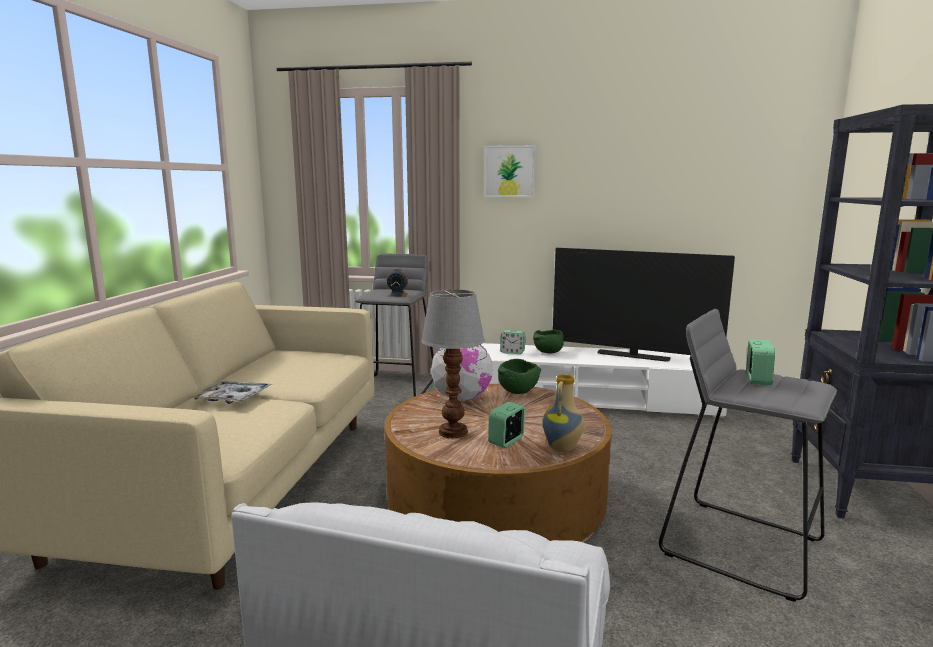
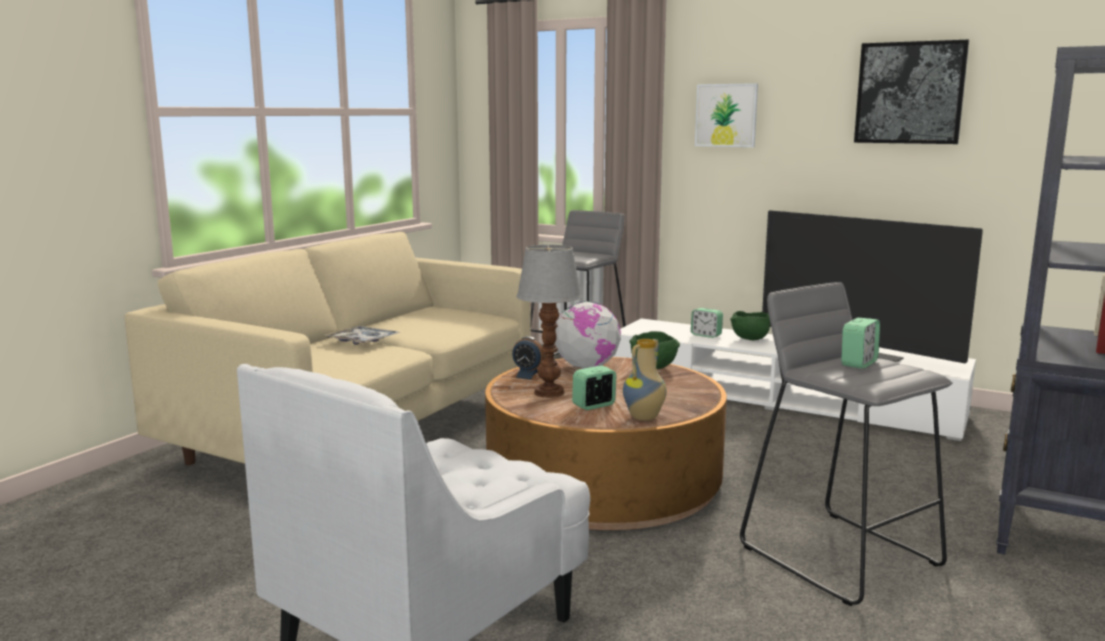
camera: 20 degrees right, 0 degrees up
alarm clock [387,269,408,297] -> alarm clock moved to [512,336,545,381]
none -> picture [854,40,969,144]

